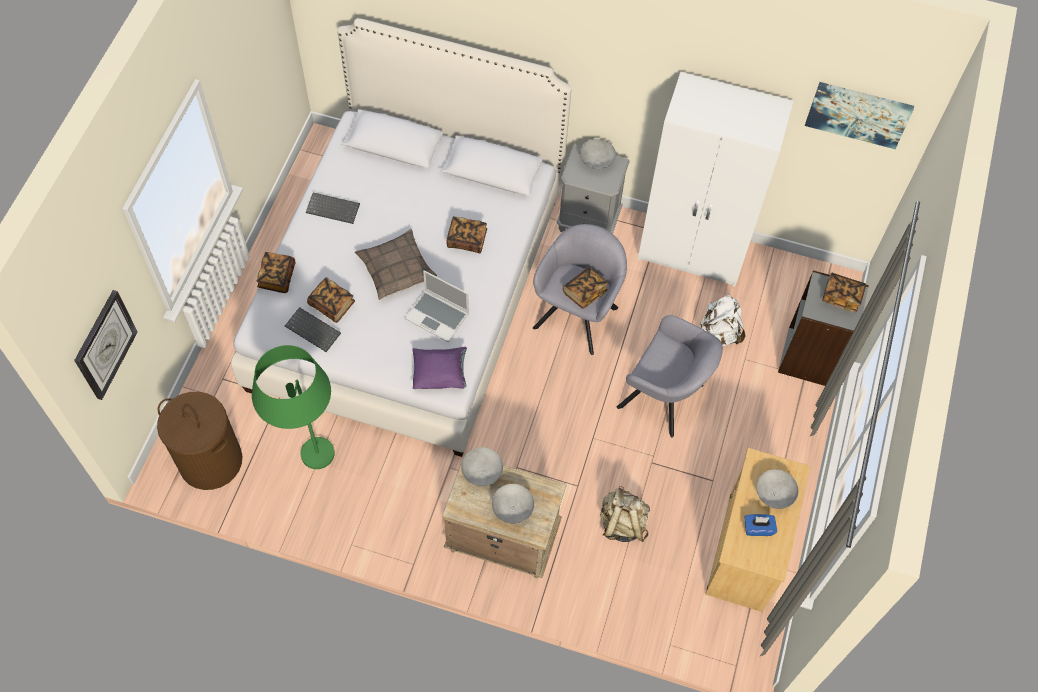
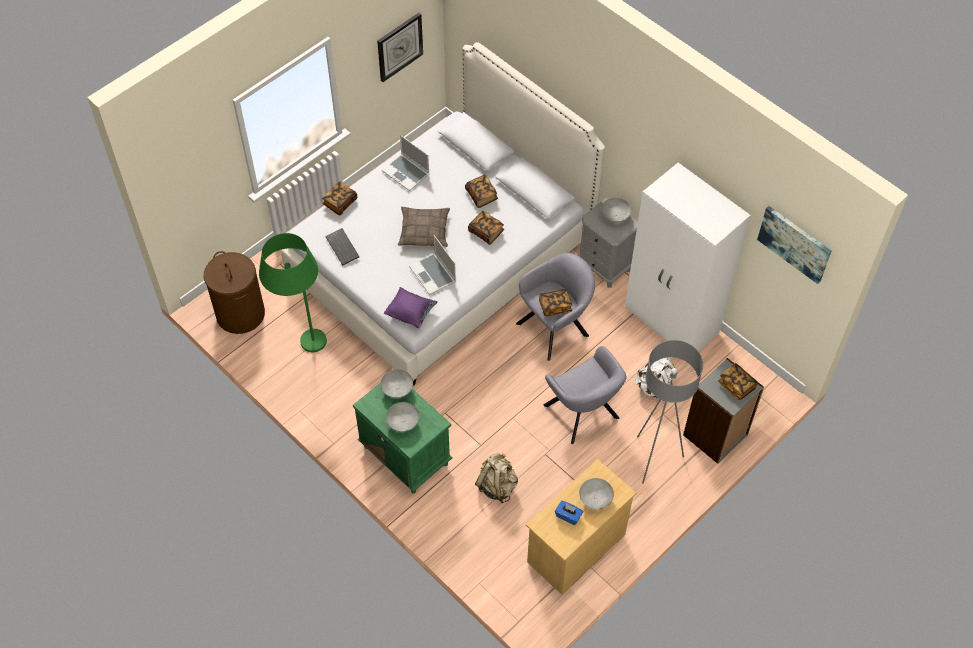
camera: 30 degrees right, 5 degrees down
wall clock [74,290,138,400] -> wall clock moved to [377,13,423,82]
keyboard [306,193,360,224] -> laptop [382,135,429,191]
book [307,277,355,323] -> book moved to [465,174,498,208]
beige nightstand [442,454,567,578] -> green nightstand [353,383,453,494]
none -> grey floor lamp [637,340,703,484]

